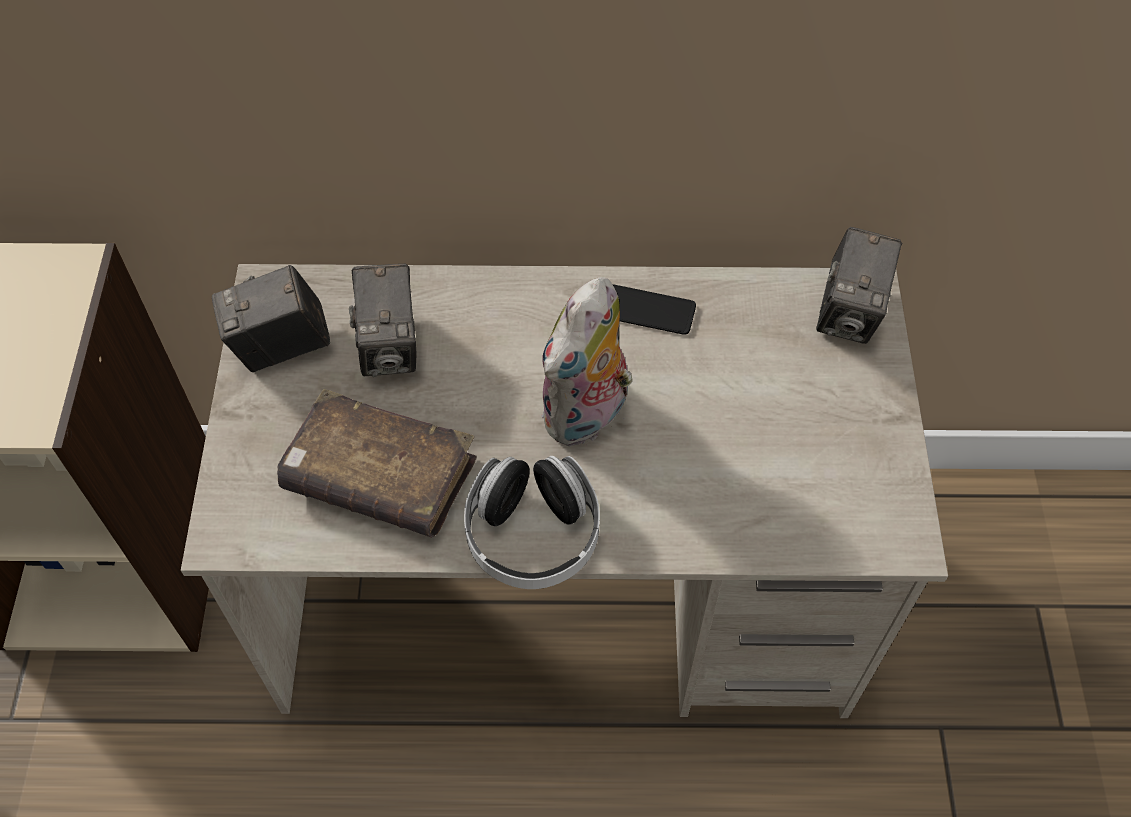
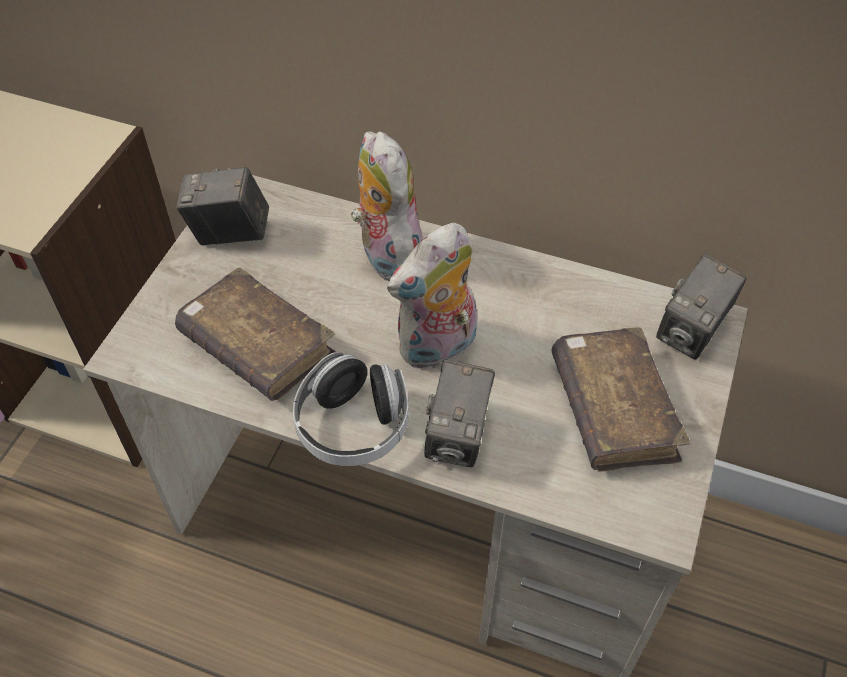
camera: 20 degrees right, 5 degrees down
camera [349,264,416,377] -> camera moved to [424,360,495,467]
phone [612,284,696,335] -> none
none -> plush toy [351,131,423,281]
none -> brown book [552,327,690,471]

